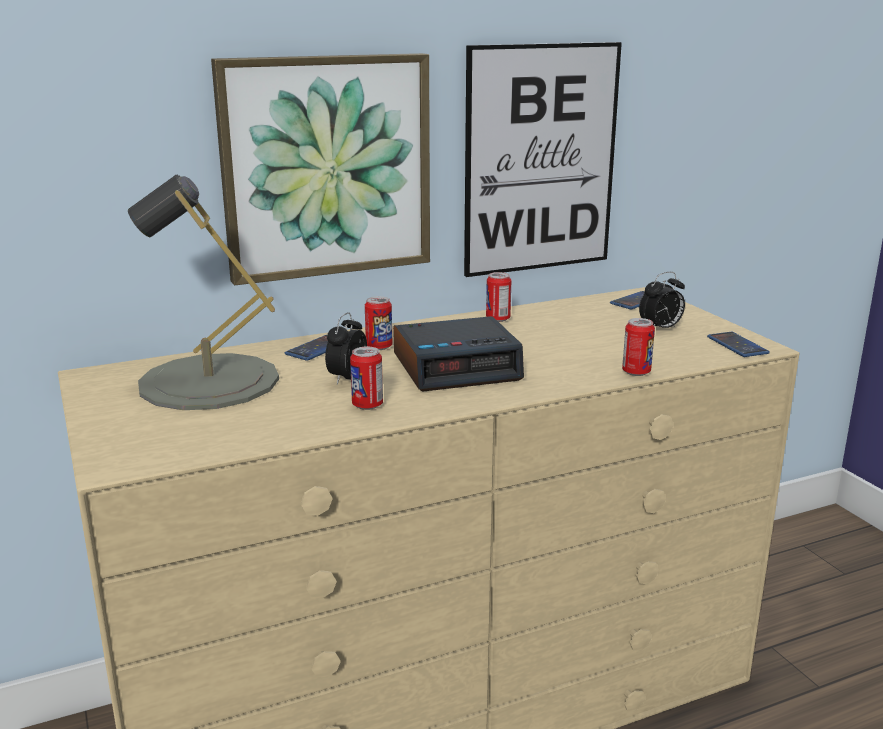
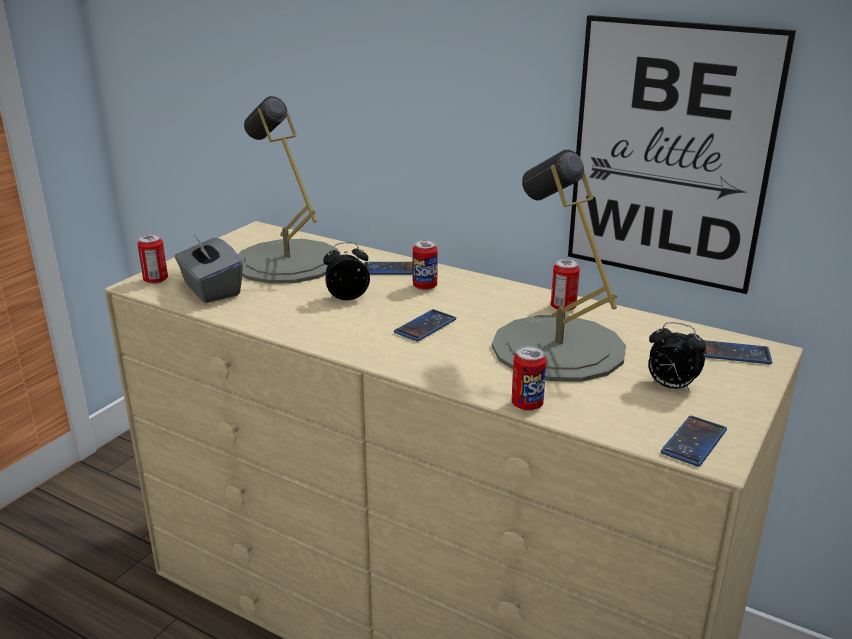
camera: 55 degrees right, 5 degrees up
picture [211,53,430,285] -> none
can [350,347,383,410] -> can moved to [138,234,168,284]
alarm clock [393,316,524,391] -> phone [394,309,456,342]
none -> grey tissue box [175,233,243,303]
none -> grey table lamp [492,150,626,382]

